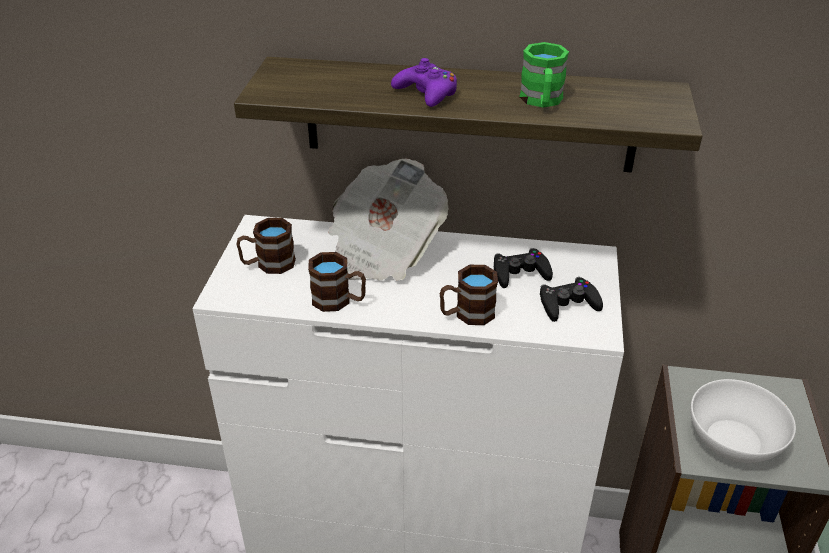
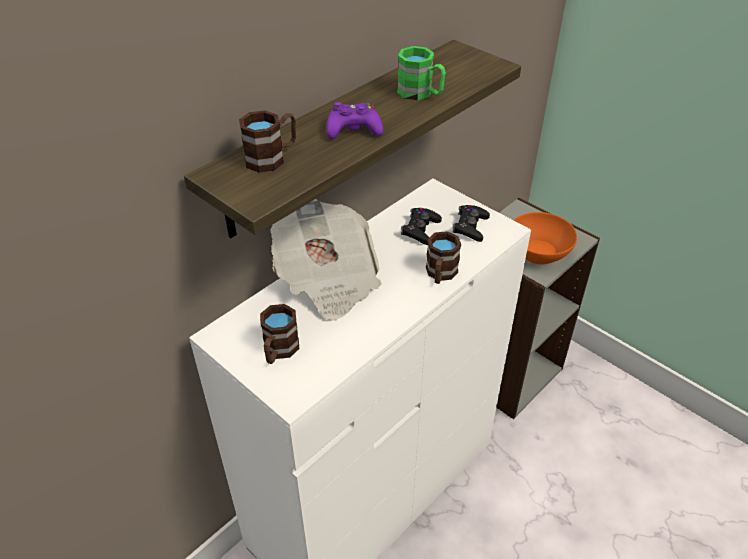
camera: 55 degrees left, 5 degrees up
brown mug [308,252,366,312] -> brown mug moved to [239,110,296,173]
white bowl [690,379,796,463] -> orange bowl [514,212,577,264]

